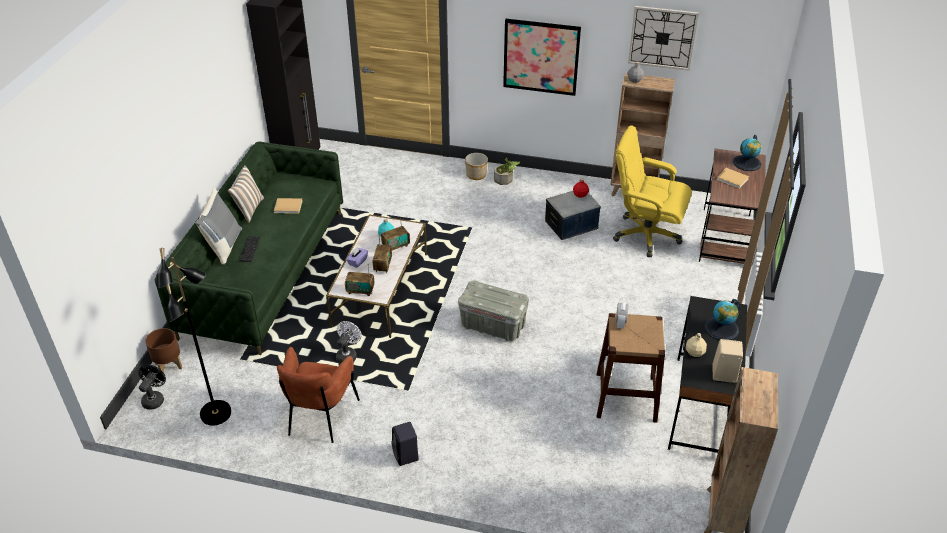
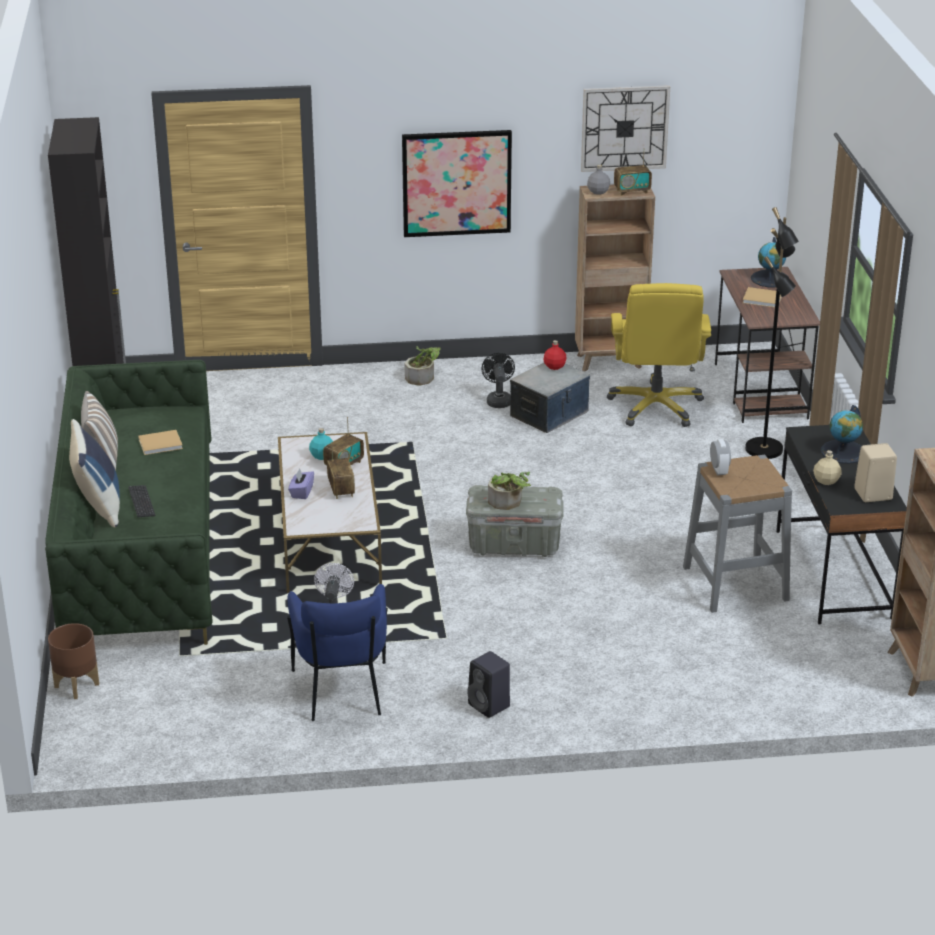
camera: 20 degrees left, 10 degrees down
black fan [138,365,166,410] -> black fan moved to [481,353,515,408]
black floor lamp [157,248,231,425] -> black floor lamp moved to [745,207,799,459]
grey pillow [195,188,242,265] -> blue pillow [69,419,120,527]
brown armchair [277,347,360,443] -> blue armchair [287,584,388,721]
radio [345,266,375,296] -> radio moved to [614,148,652,196]
planter [465,153,488,180] -> none
brown stool [597,313,665,423] -> grey stool [683,455,792,613]
yellow office chair [613,125,692,257] -> yellow office chair turned 90 degrees counterclockwise [607,283,711,427]
none -> potted plant [488,472,531,510]

